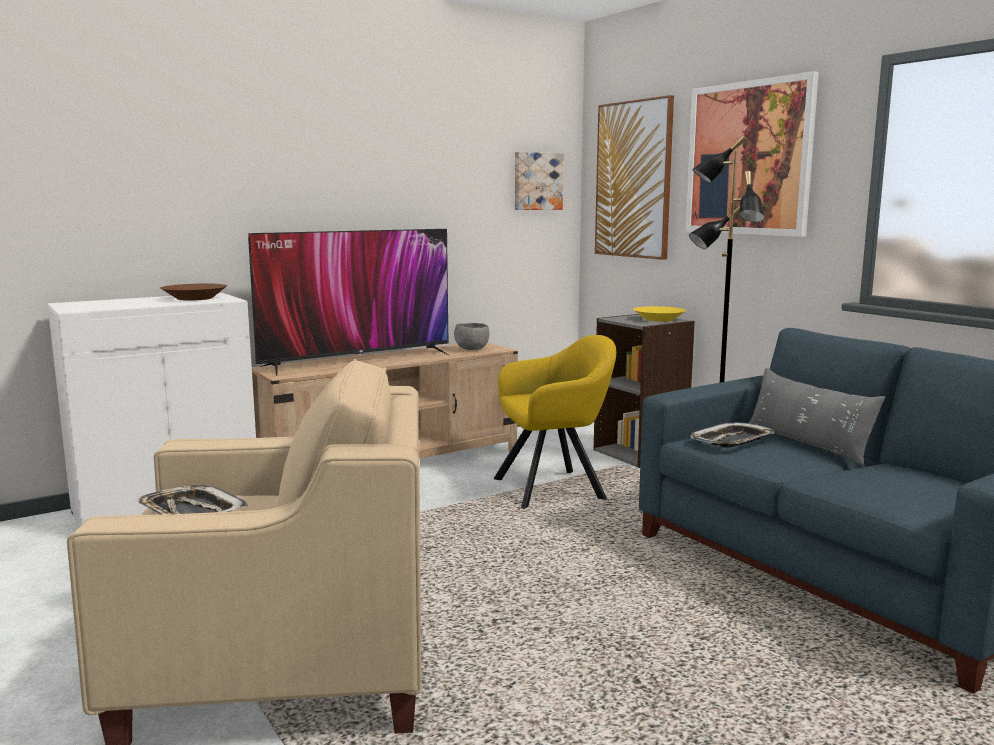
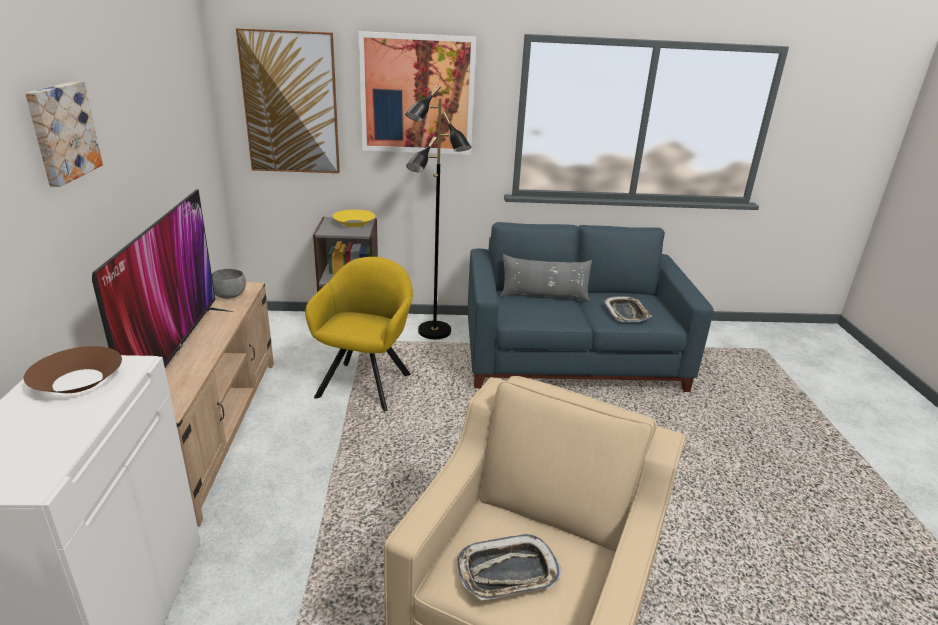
camera: 60 degrees left, 15 degrees up
picture [515,152,564,210] -> picture moved to [25,81,103,187]
tray [690,422,774,448] -> tray moved to [603,296,652,322]

